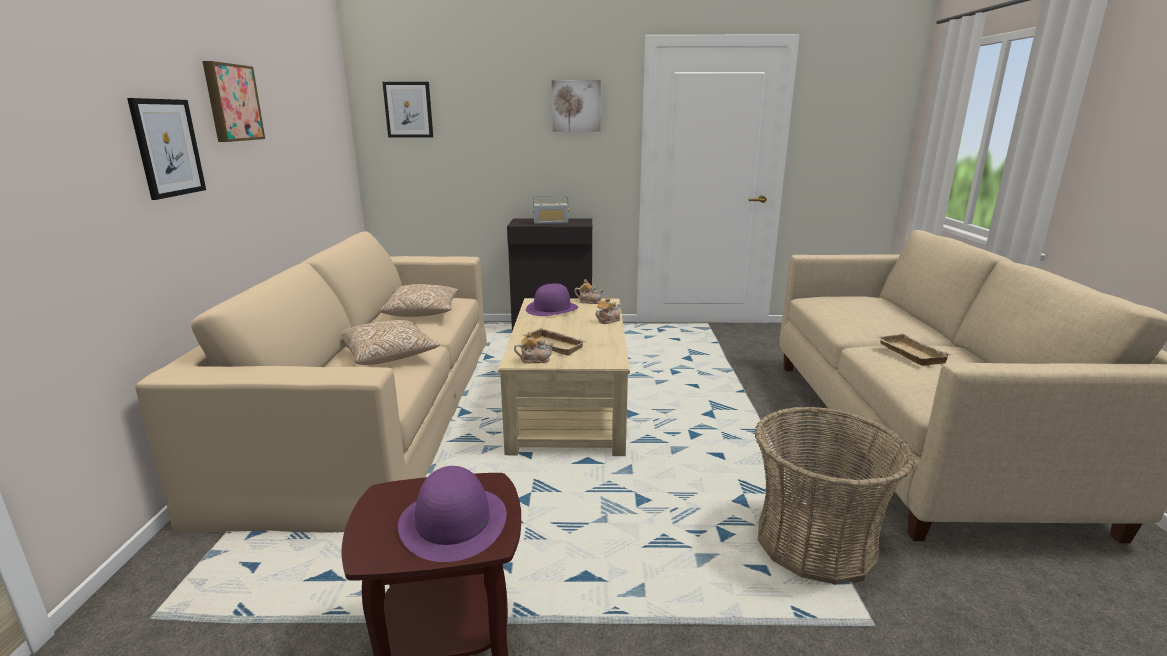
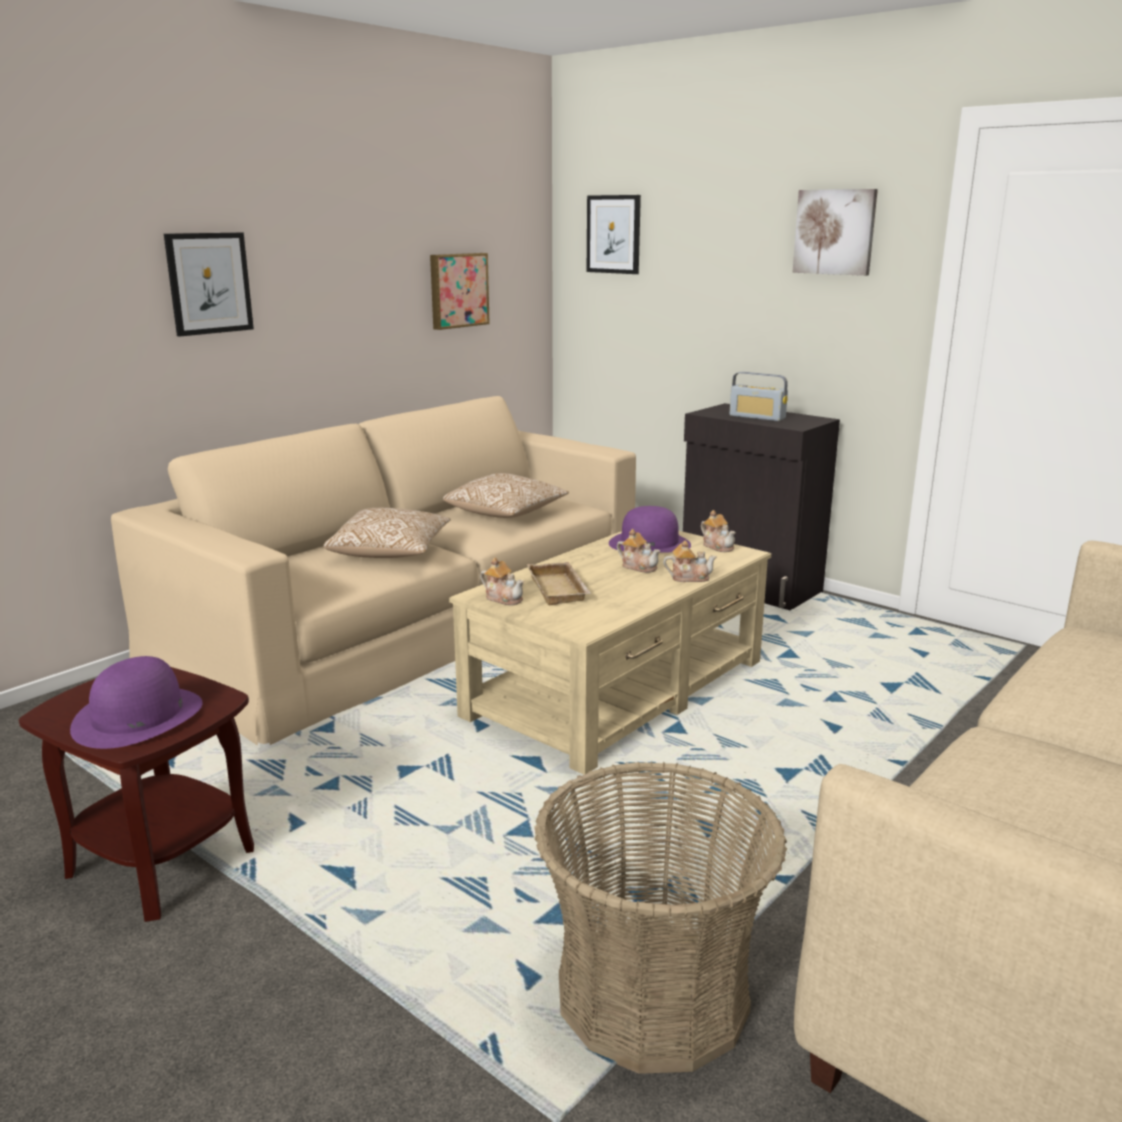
camera: 40 degrees right, 0 degrees up
picture [202,61,265,142] -> picture moved to [430,253,490,330]
beige tray [875,334,952,366] -> none
none -> teapot [617,529,660,573]

